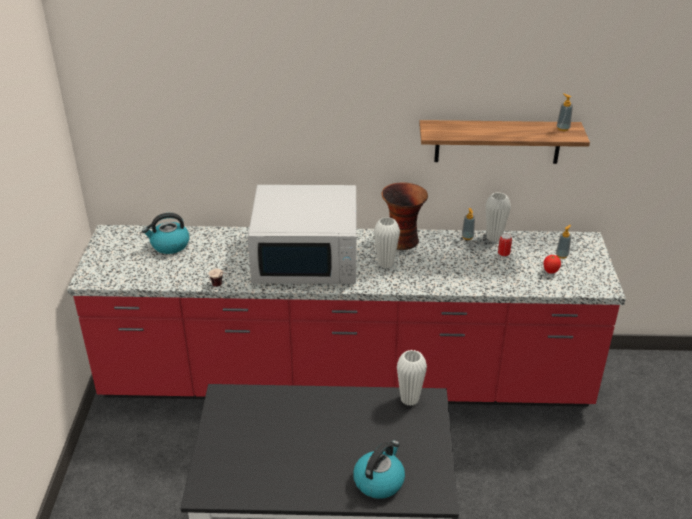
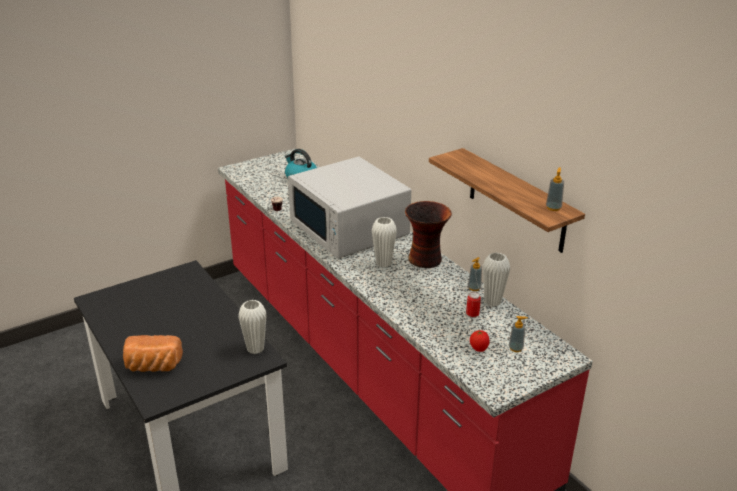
camera: 55 degrees right, 5 degrees down
kettle [353,440,405,499] -> bread [123,335,183,372]

